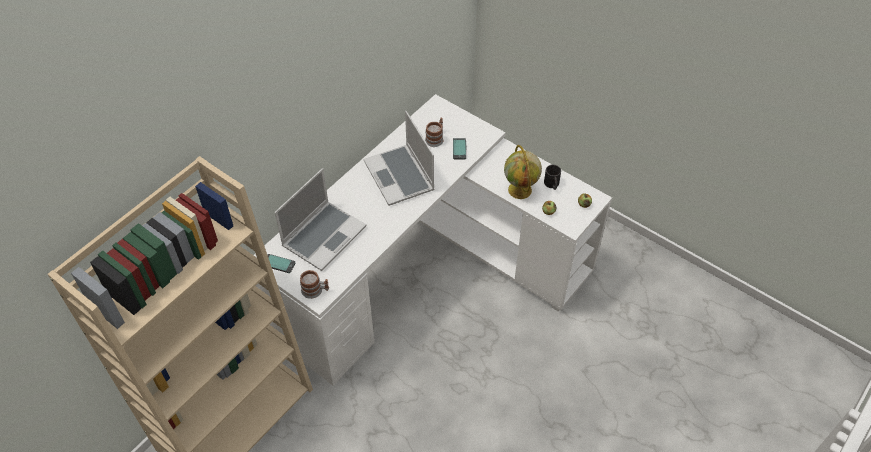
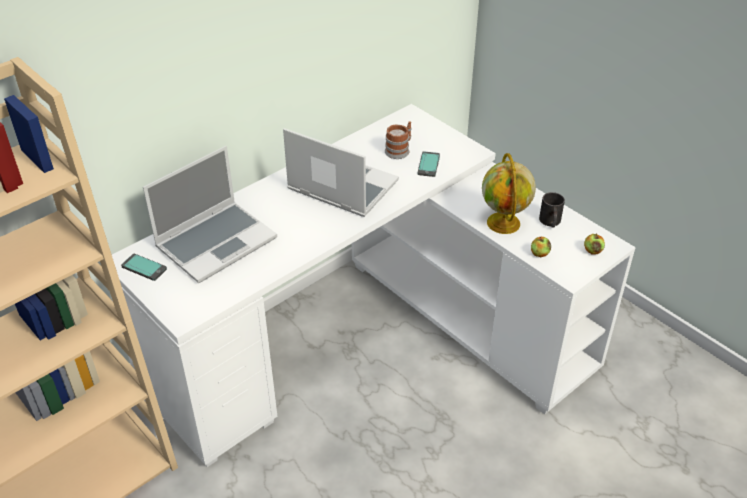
camera: 10 degrees right, 10 degrees down
mug [300,270,329,299] -> none
laptop [363,111,435,206] -> laptop turned 135 degrees clockwise [283,128,399,217]

